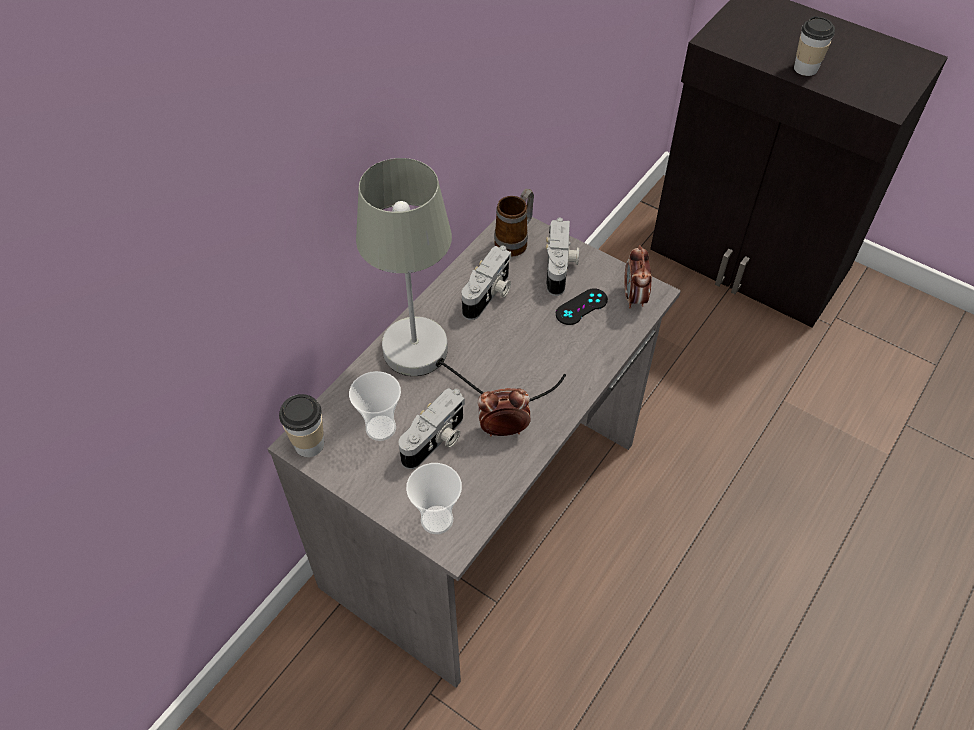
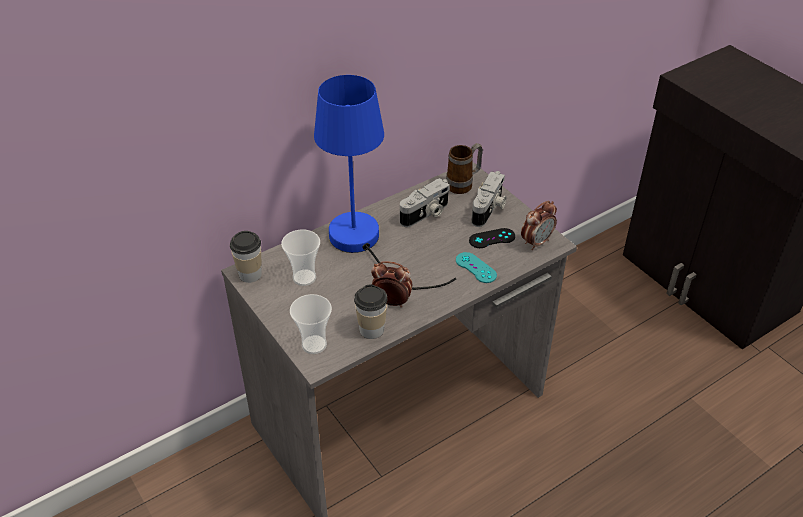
camera: 20 degrees right, 10 degrees down
grey table lamp [356,158,566,402] -> blue table lamp [314,75,456,290]
camera [399,388,465,469] -> none
alarm clock [624,245,652,308] -> alarm clock turned 150 degrees counterclockwise [521,201,557,250]
cup [794,16,835,76] -> cup moved to [354,284,387,339]
none -> turquoise game controller [456,252,497,283]

